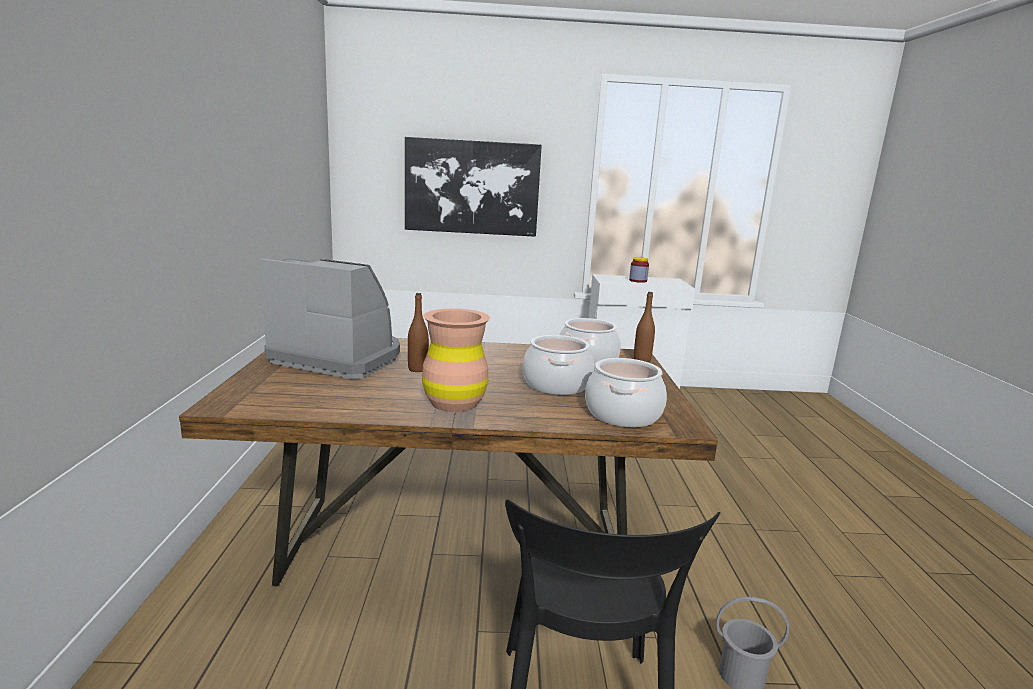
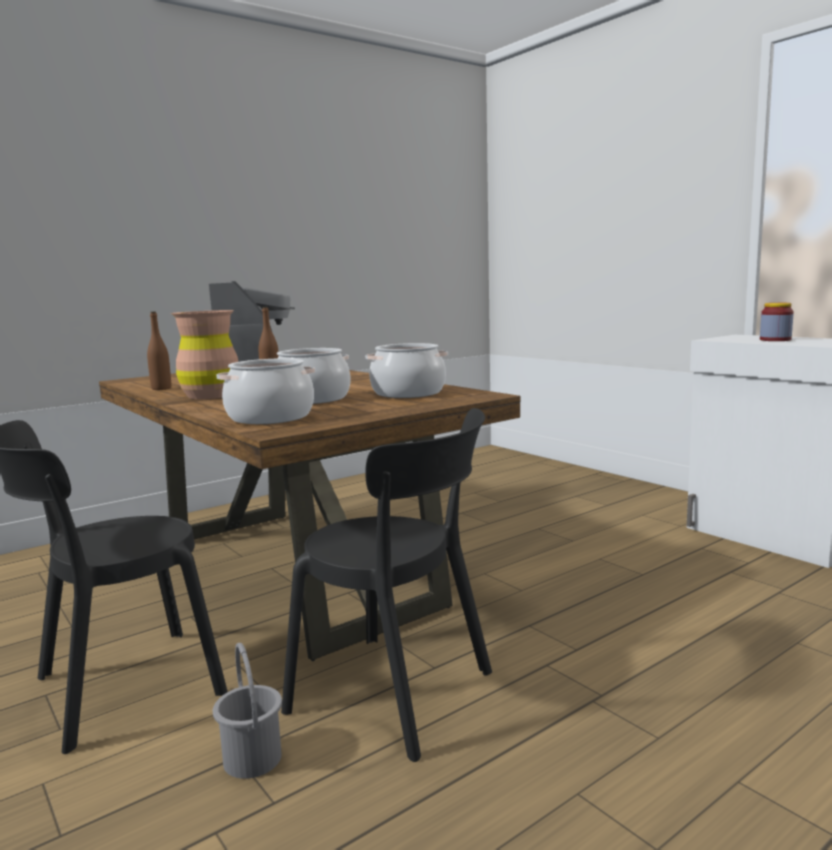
camera: 55 degrees right, 5 degrees down
picture [405,137,542,237] -> none
brown bottle [634,292,655,362] -> brown bottle moved to [147,312,171,390]
none -> black chair [281,408,492,762]

